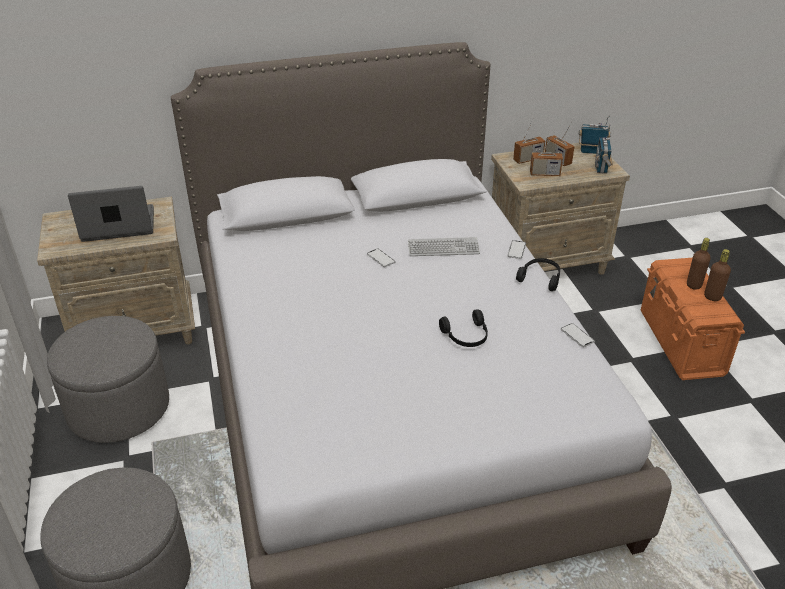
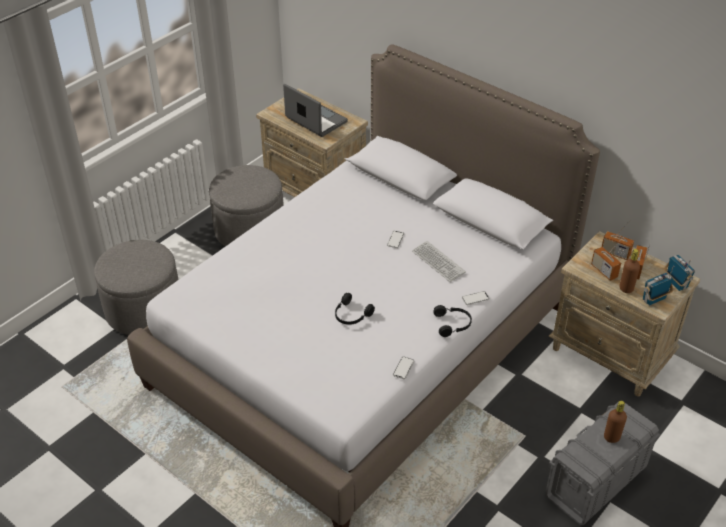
camera: 55 degrees right, 5 degrees up
orange storage box [641,258,745,380] -> grey storage box [545,403,660,525]
brown bottle [704,249,731,301] -> brown bottle moved to [620,249,640,293]

